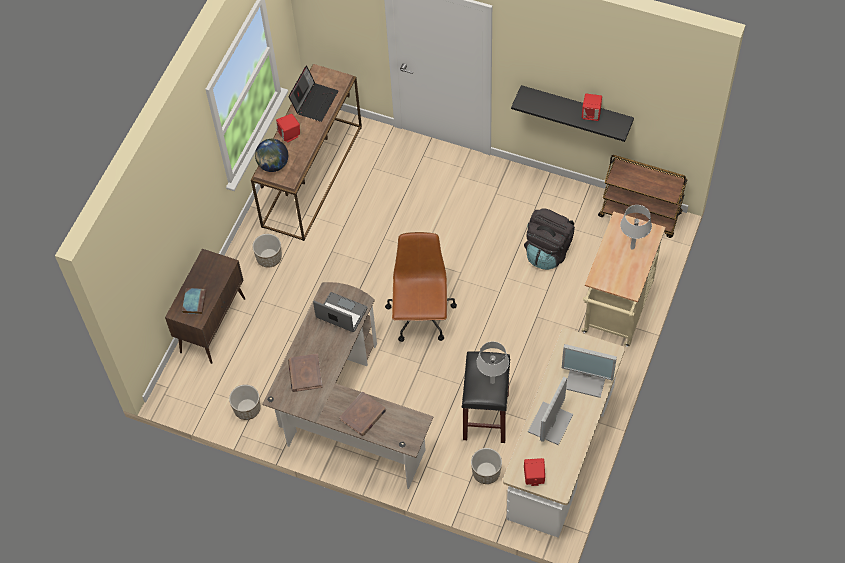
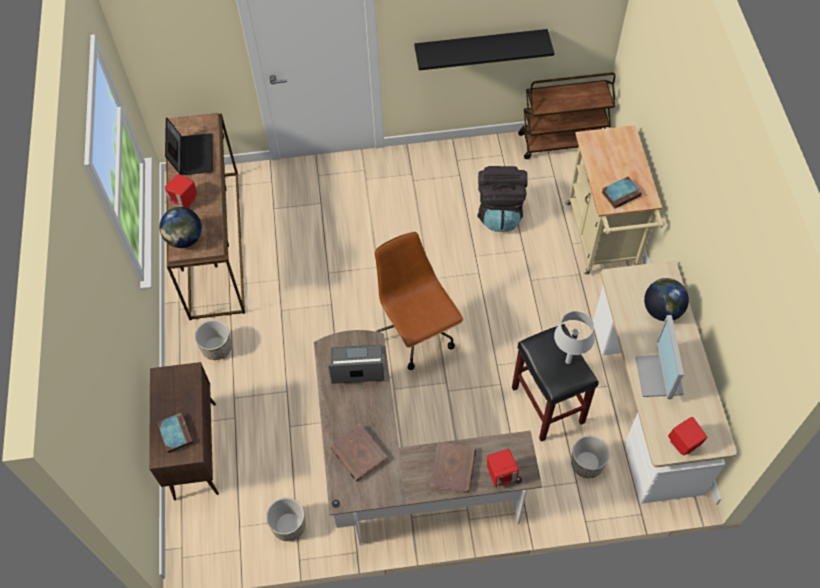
camera: 30 degrees left, 0 degrees up
monitor [562,344,617,398] -> globe [644,278,689,321]
red speaker [582,94,602,121] -> red speaker moved to [487,449,519,487]
grey table lamp [620,205,652,250] -> none
none -> book [602,177,642,209]

